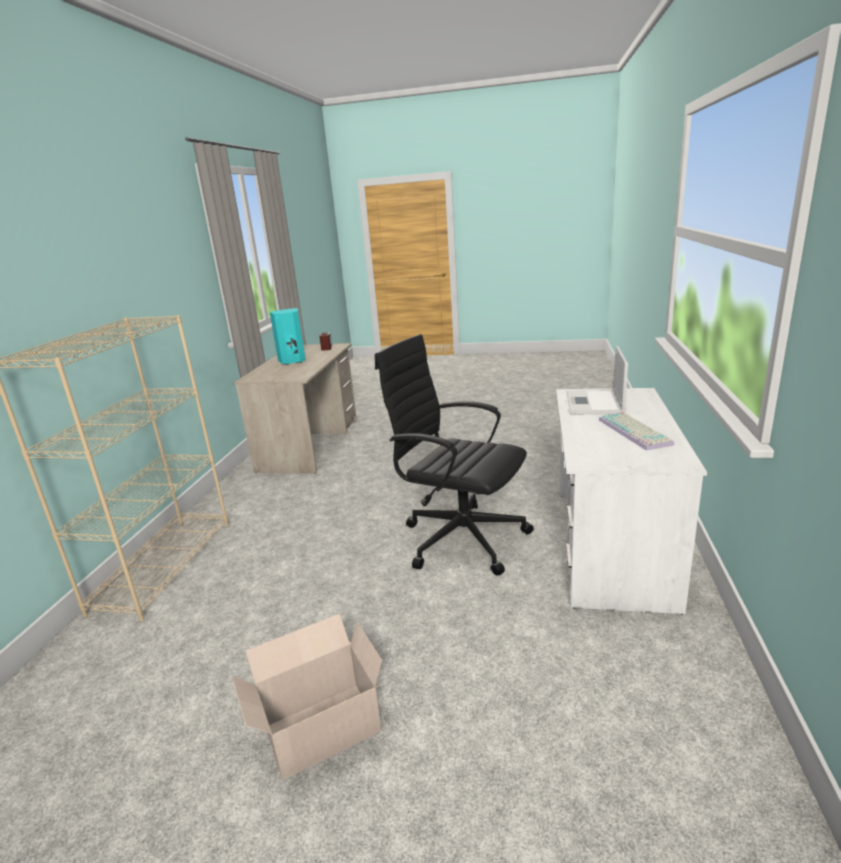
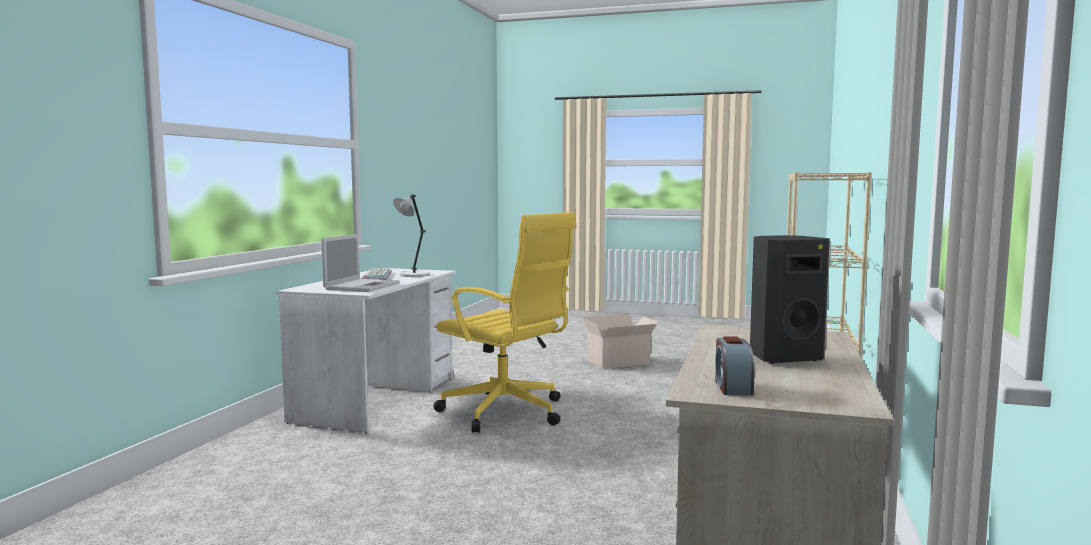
camera: 175 degrees left, 15 degrees down
turquoise speaker [270,308,305,365] -> black speaker [750,235,830,364]
black office chair [375,334,534,575] -> yellow office chair [433,212,577,433]
none -> grey table lamp [393,195,430,277]

